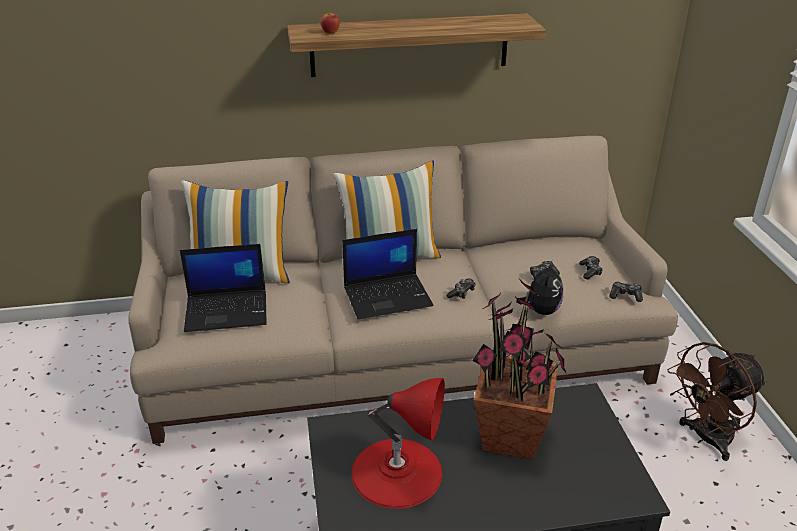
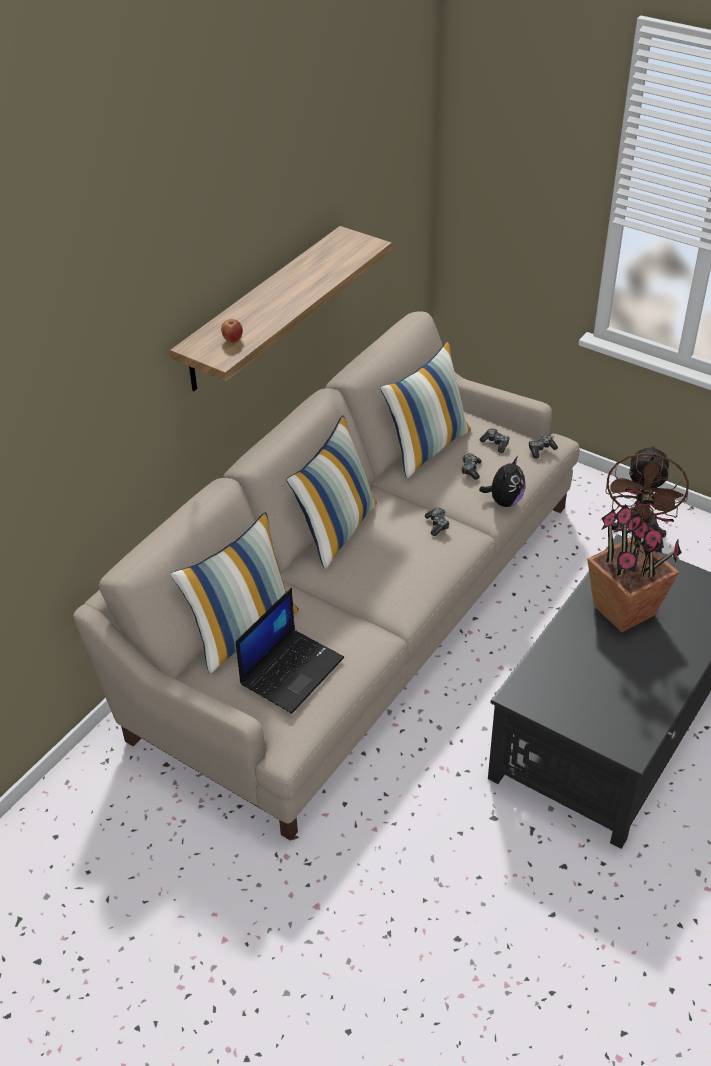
camera: 45 degrees left, 10 degrees up
laptop [342,229,433,319] -> none
red table lamp [351,378,445,509] -> none
plush toy [516,261,563,315] -> plush toy turned 60 degrees clockwise [479,456,526,507]
none -> pillow [380,341,471,478]

